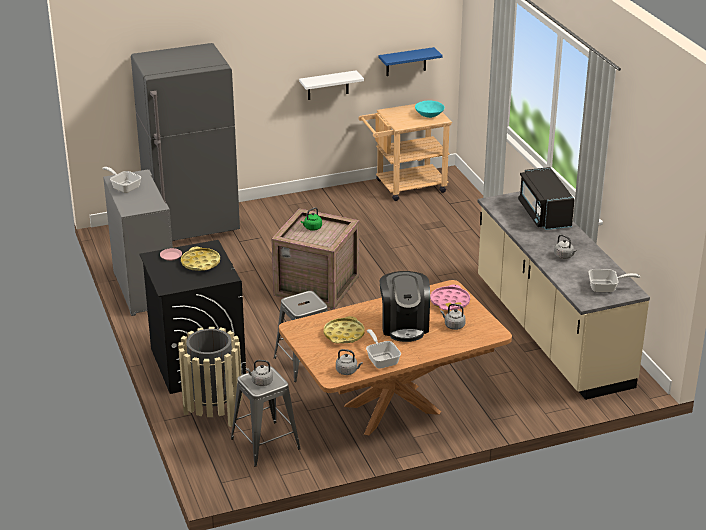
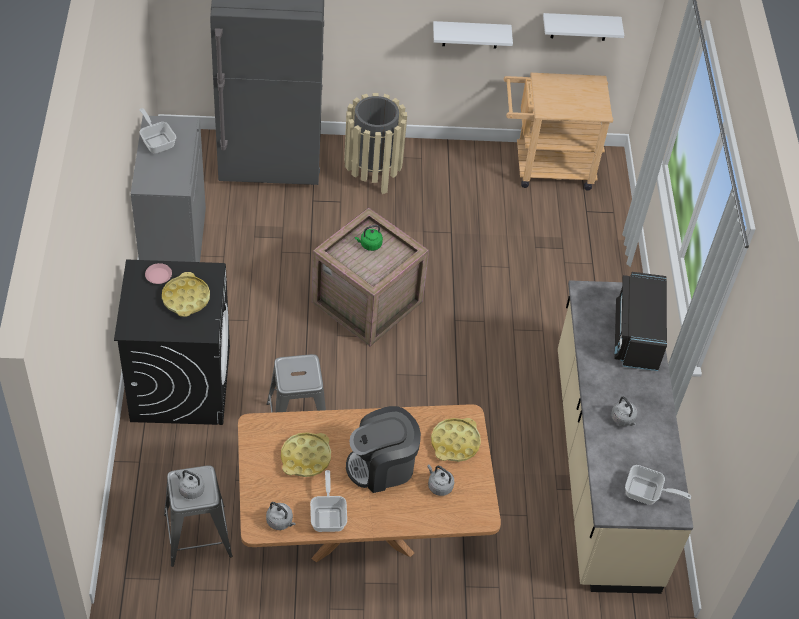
camera: 15 degrees right, 20 degrees up
beige trash can [178,327,243,427] -> beige trash can moved to [344,93,407,194]
blue shelf [378,47,443,76] -> white shelf [543,13,624,41]
coffee machine [380,271,430,342] -> coffee machine turned 60 degrees clockwise [346,406,421,493]
turquoise bowl [415,101,445,118] -> none
pink tray [430,285,470,310] -> yellow tray [431,418,481,462]

